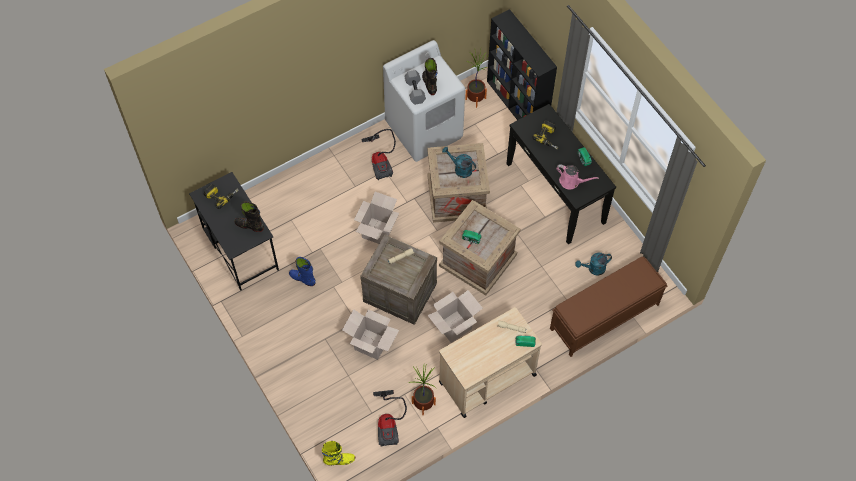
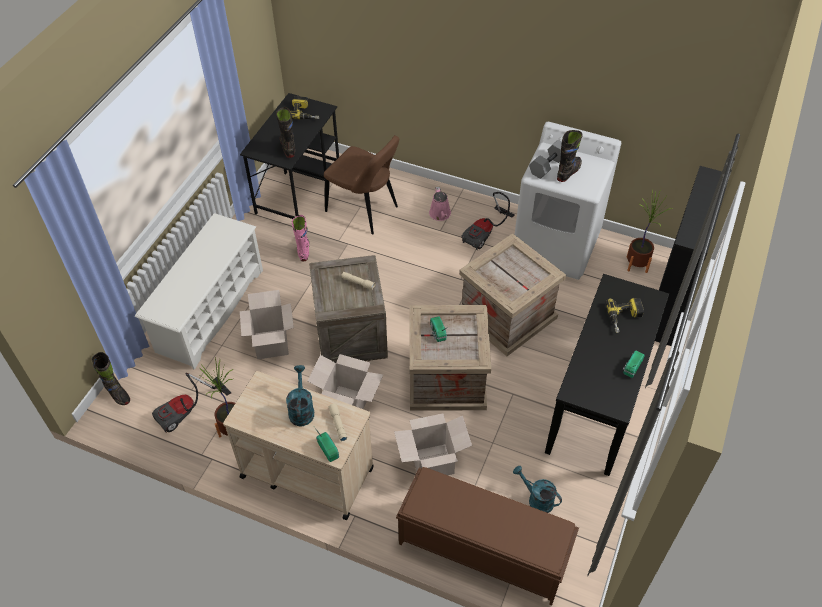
camera: 55 degrees right, 10 degrees down
blue boot [289,257,315,286] -> pink boot [292,215,309,261]
yellow boot [322,441,355,465] -> black boot [91,352,130,405]
cardboard box [354,192,399,244] -> cardboard box moved to [394,413,472,475]
turquoise watering can [442,147,476,178] -> turquoise watering can moved to [286,365,314,426]
pink watering can [556,164,599,189] -> pink watering can moved to [429,187,451,221]
none -> white shoe rack [135,213,263,370]
none -> brown chair [324,135,399,235]

